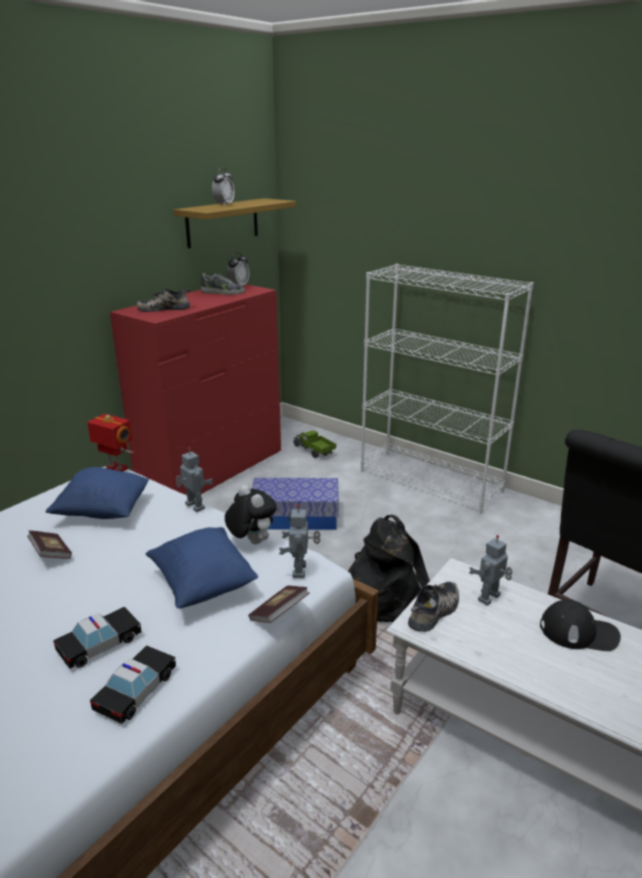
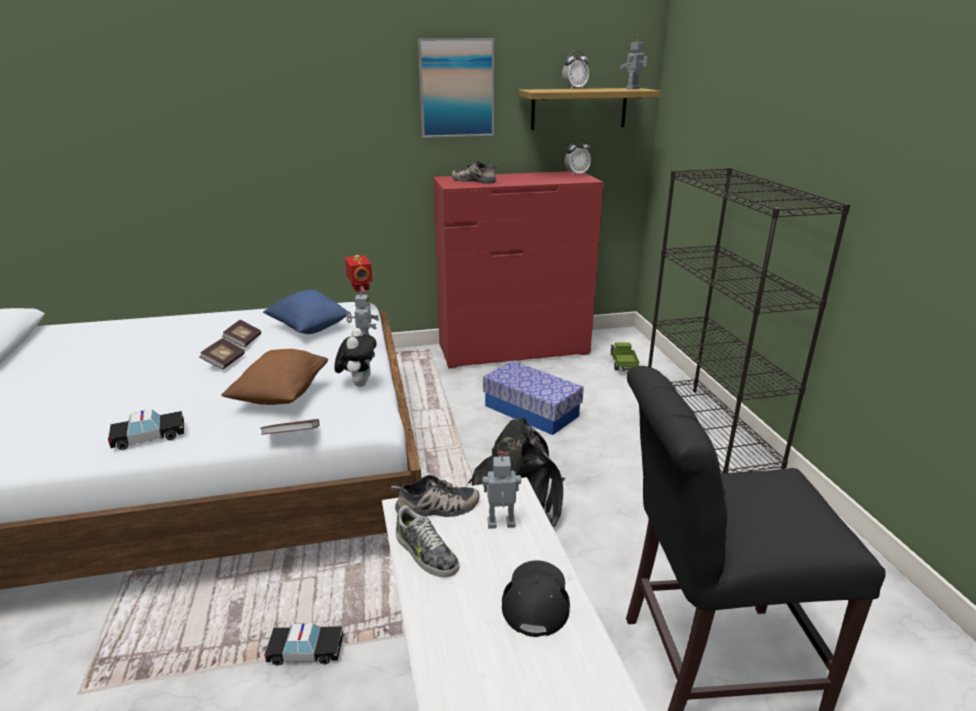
camera: 40 degrees right, 0 degrees up
toy car [53,606,142,669] -> toy car moved to [265,623,343,666]
blue pillow [146,527,258,608] -> brown pillow [221,349,328,405]
shoe [201,273,245,295] -> shoe moved to [396,505,460,577]
toy robot [279,504,321,578] -> toy robot moved to [620,36,647,89]
white bookcase [361,264,534,514] -> black bookcase [648,168,850,473]
black cap [540,599,621,651] -> black cap turned 135 degrees counterclockwise [502,560,570,637]
none -> book [199,338,245,369]
none -> picture [418,38,494,138]

